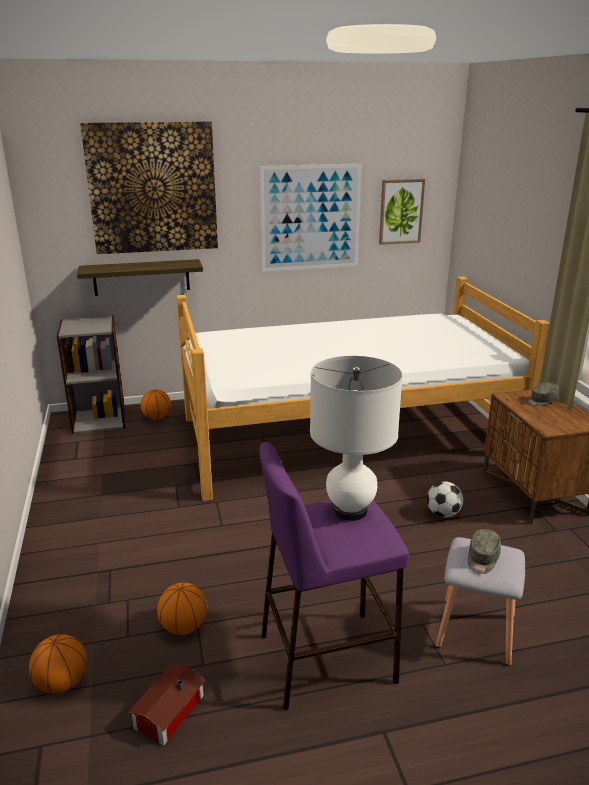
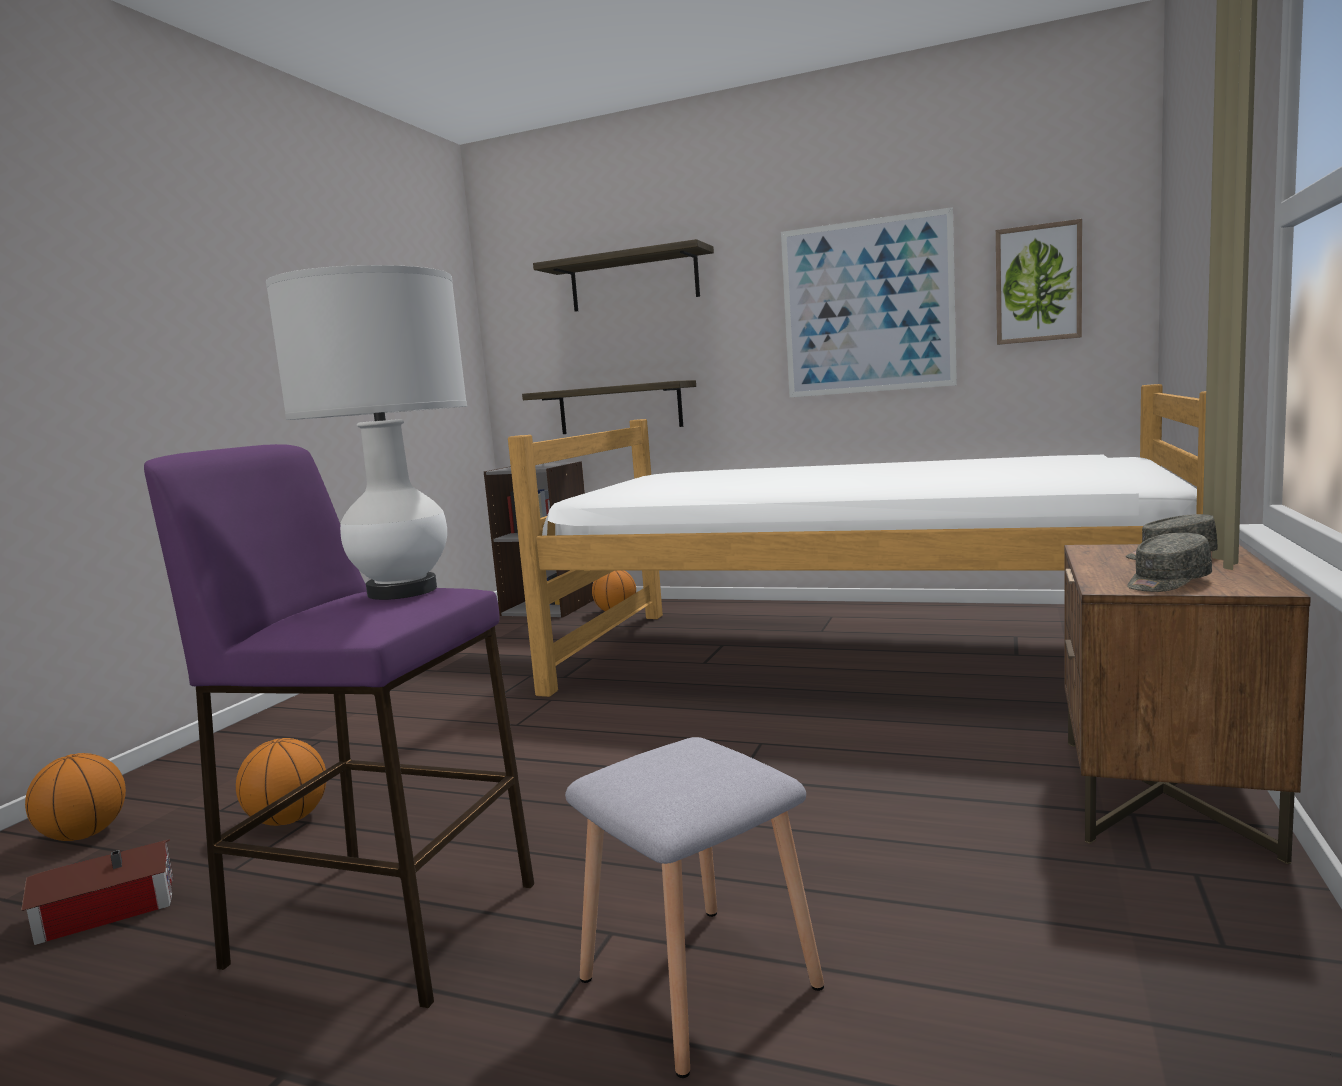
camera: 35 degrees right, 15 degrees down
picture [80,121,218,254] -> shelf [533,239,714,312]
football [427,481,463,518] -> none
grey cap [468,529,501,574] -> grey cap moved to [1127,533,1212,592]

